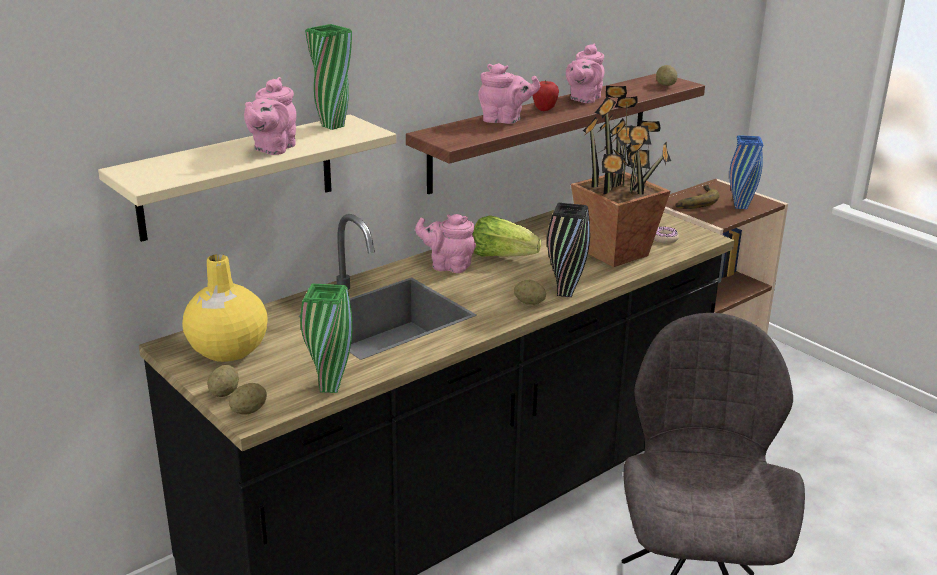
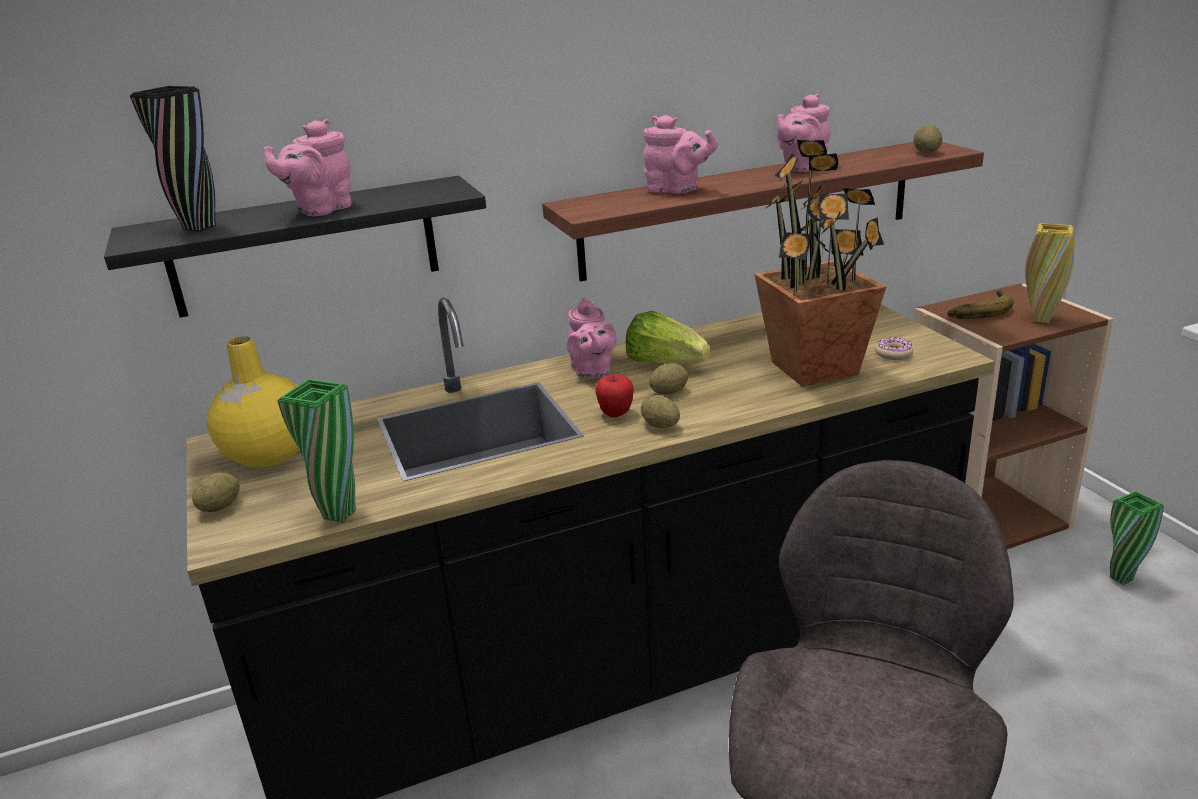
camera: 20 degrees right, 0 degrees up
beige shelf [98,115,396,242] -> black shelf [104,176,486,318]
potato [229,383,267,415] -> potato moved to [649,363,688,395]
green vase [305,24,352,130] -> green vase moved to [1110,491,1164,585]
pink teapot [415,214,476,273] -> pink teapot turned 135 degrees counterclockwise [566,297,617,378]
apple [533,80,559,111] -> apple moved to [596,374,634,417]
black vase [547,203,590,297] -> black vase moved to [130,86,216,232]
blue vase [729,135,763,209] -> yellow vase [1025,223,1075,323]

